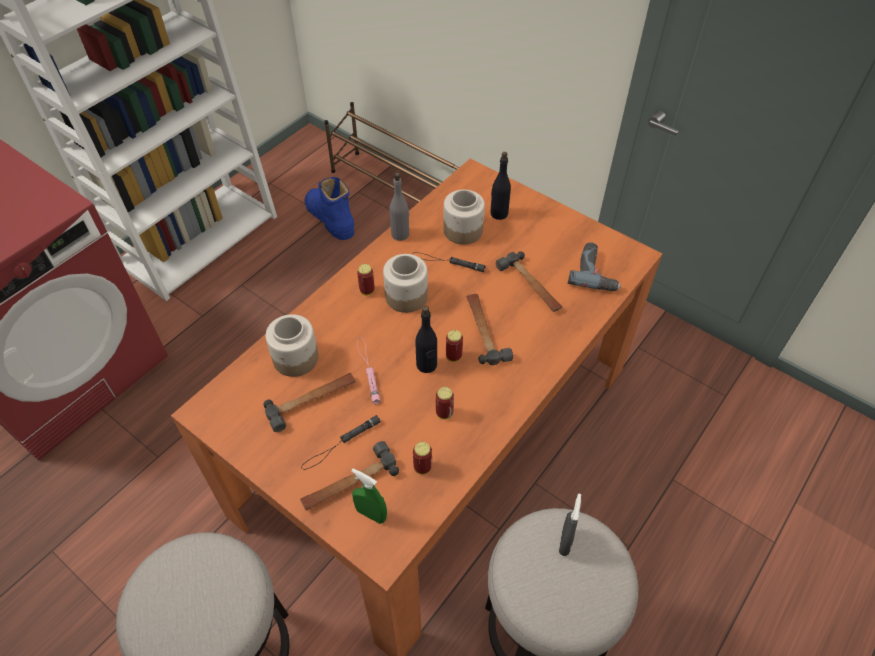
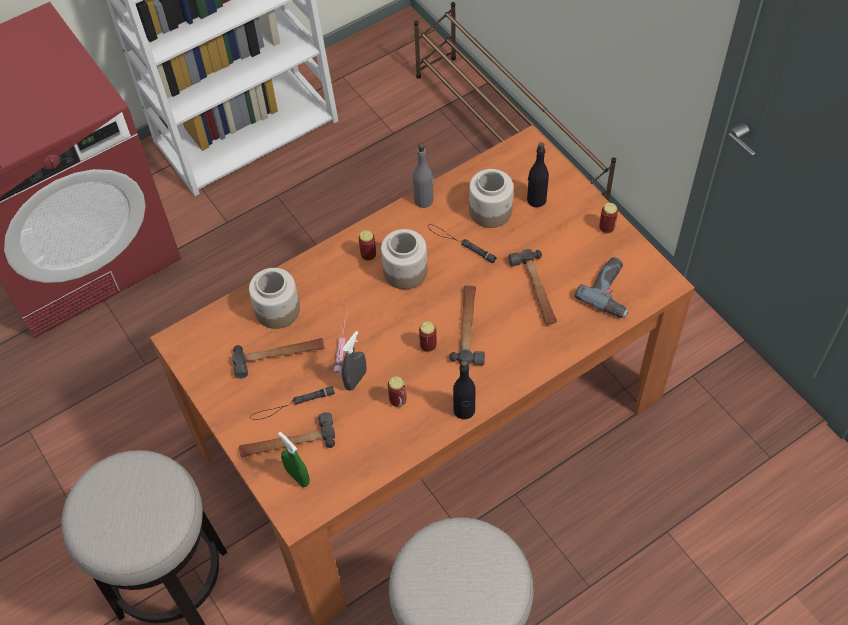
camera: 20 degrees right, 5 degrees up
blue boot [304,177,354,240] -> none
can [413,442,432,475] -> can moved to [599,203,618,234]
black bottle [415,306,437,373] -> black bottle moved to [453,360,476,419]
grey spray bottle [559,494,581,556] -> grey spray bottle moved to [342,331,367,390]

